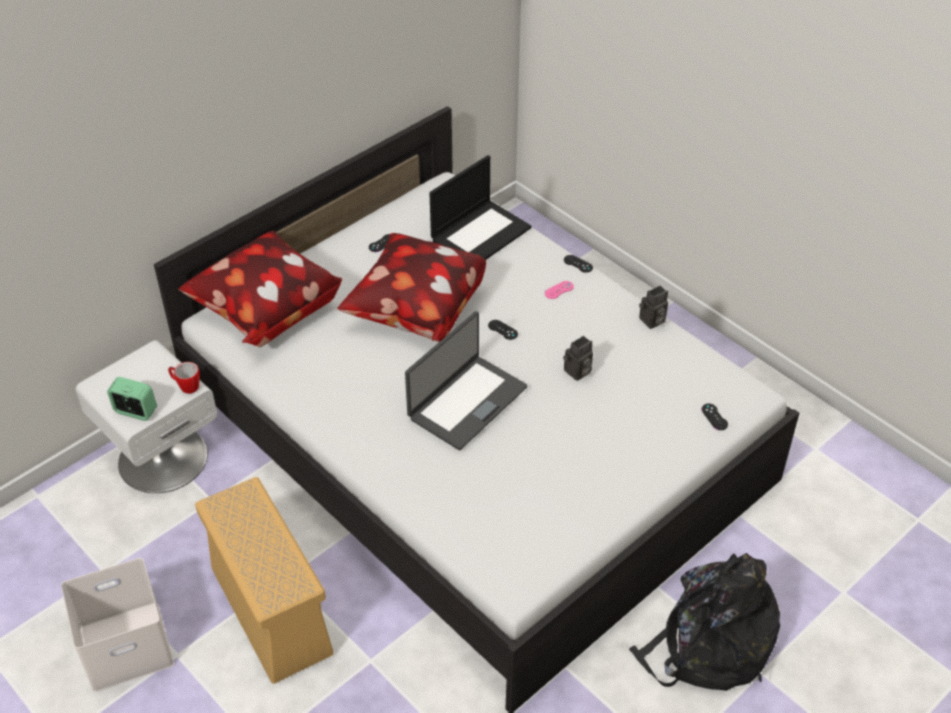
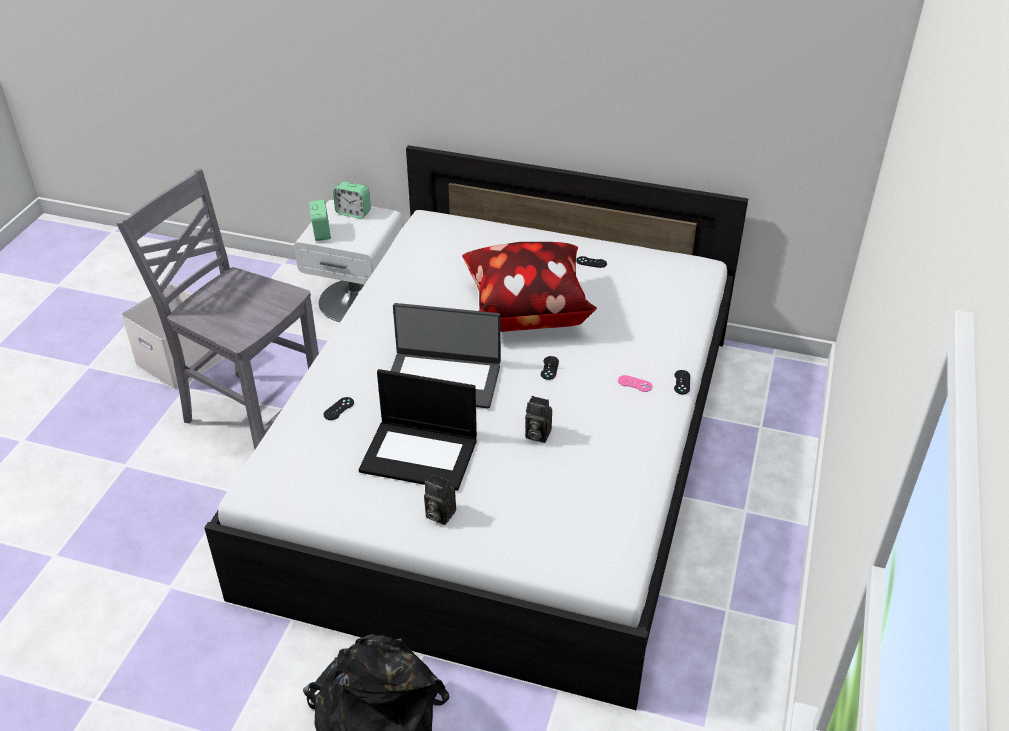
camera: 60 degrees right, 5 degrees down
mug [168,362,200,394] -> none
pillow [179,231,342,347] -> none
beige storage box [195,477,334,684] -> grey chair [117,169,319,450]
laptop [429,155,531,260] -> laptop moved to [359,369,477,491]
camera [639,286,668,329] -> camera moved to [424,474,456,525]
black game controller [702,404,728,430] -> black game controller moved to [323,397,354,420]
none -> alarm clock [333,181,371,219]

